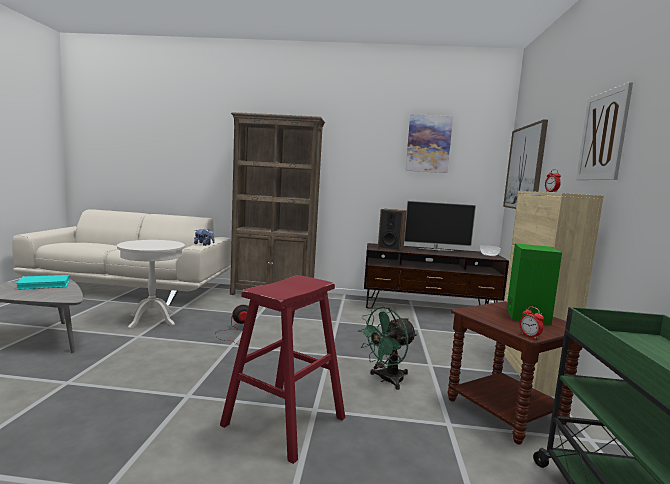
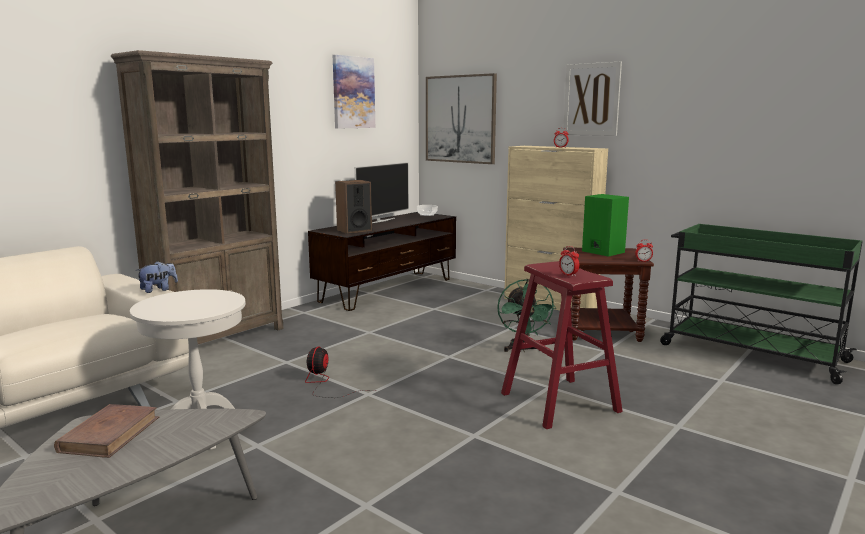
camera: 55 degrees left, 5 degrees up
turquoise book [16,275,69,290] -> brown book [54,404,159,458]
none -> alarm clock [559,246,579,277]

